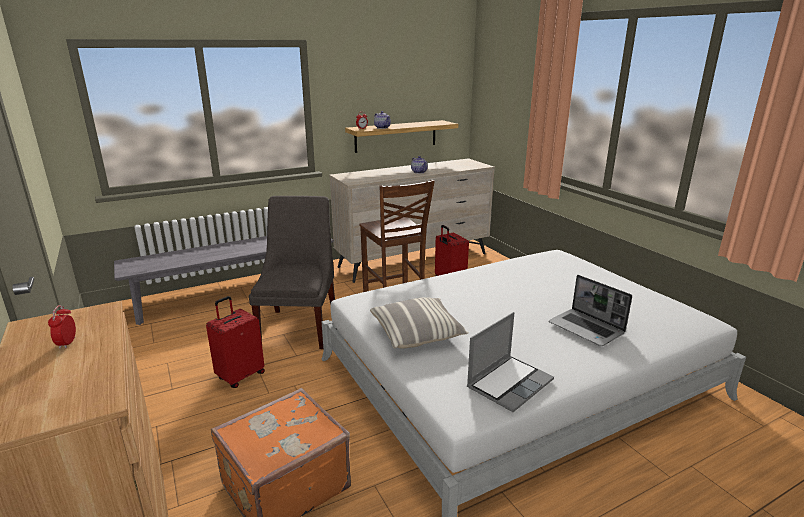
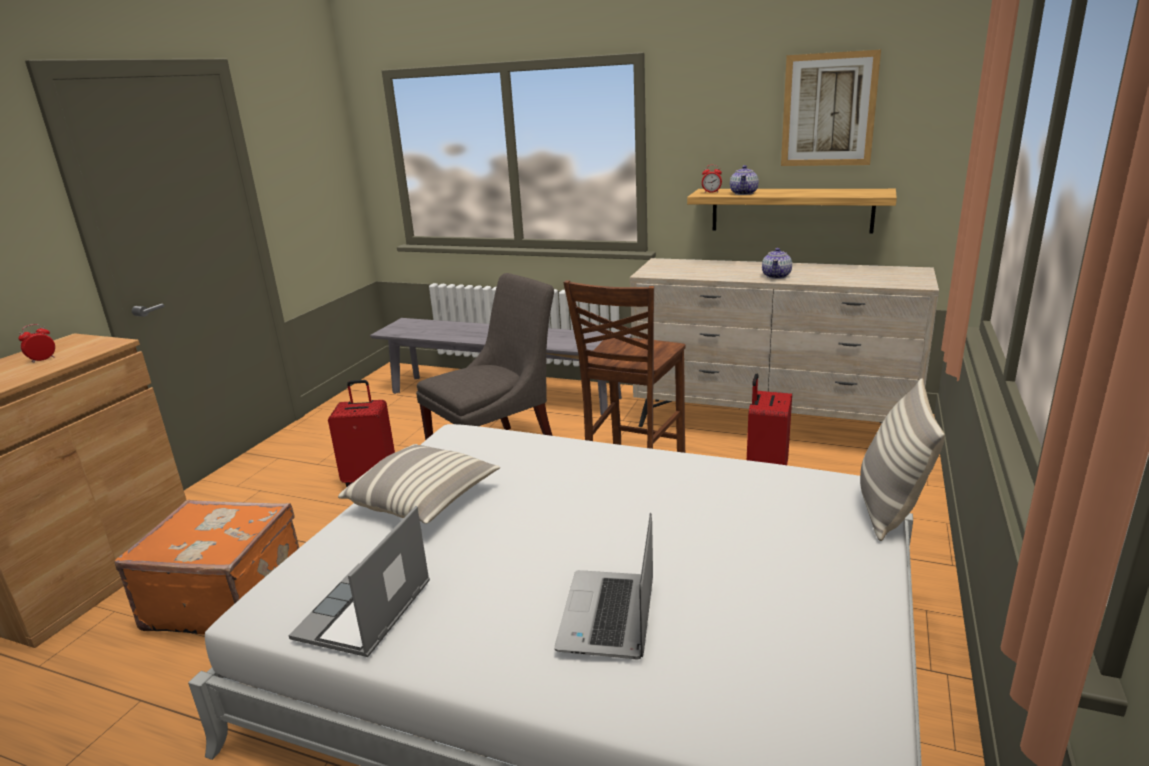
camera: 50 degrees right, 0 degrees up
laptop [467,312,554,412] -> laptop turned 105 degrees clockwise [289,506,430,657]
none -> picture [781,50,881,166]
none -> pillow [860,379,945,541]

